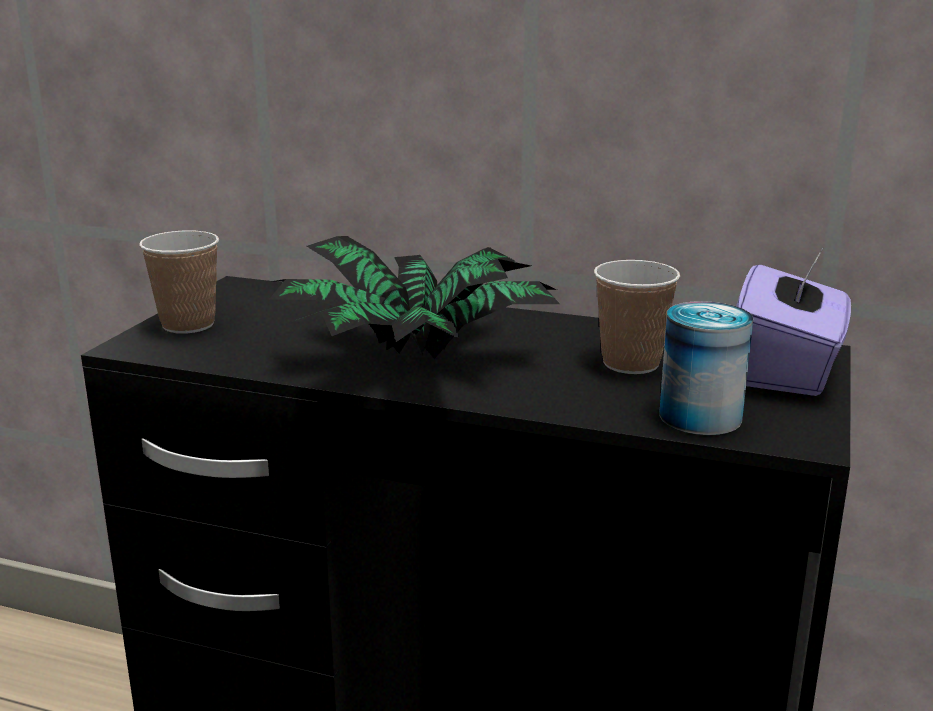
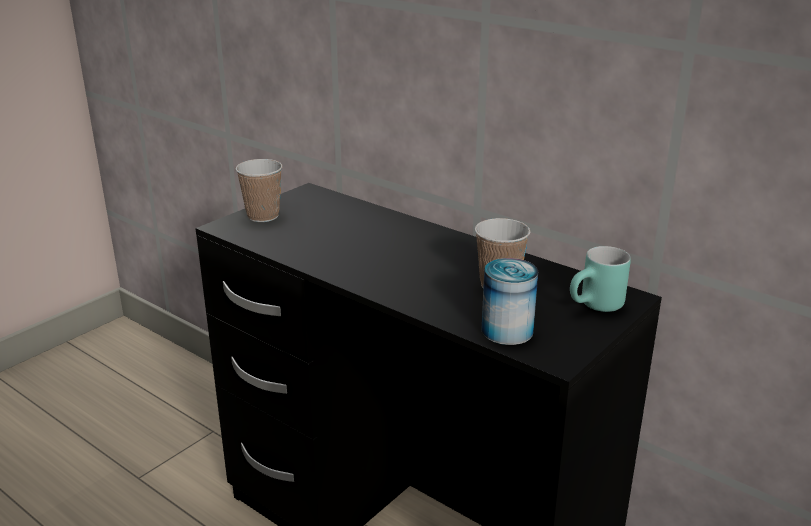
camera: 20 degrees right, 5 degrees up
potted plant [270,236,560,359] -> none
purple tissue box [736,246,851,396] -> turquoise mug [570,246,631,312]

